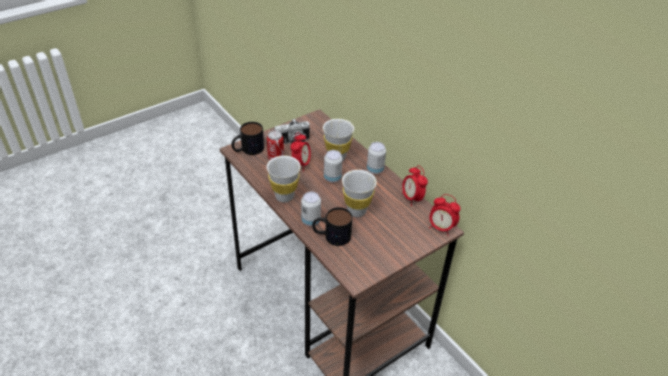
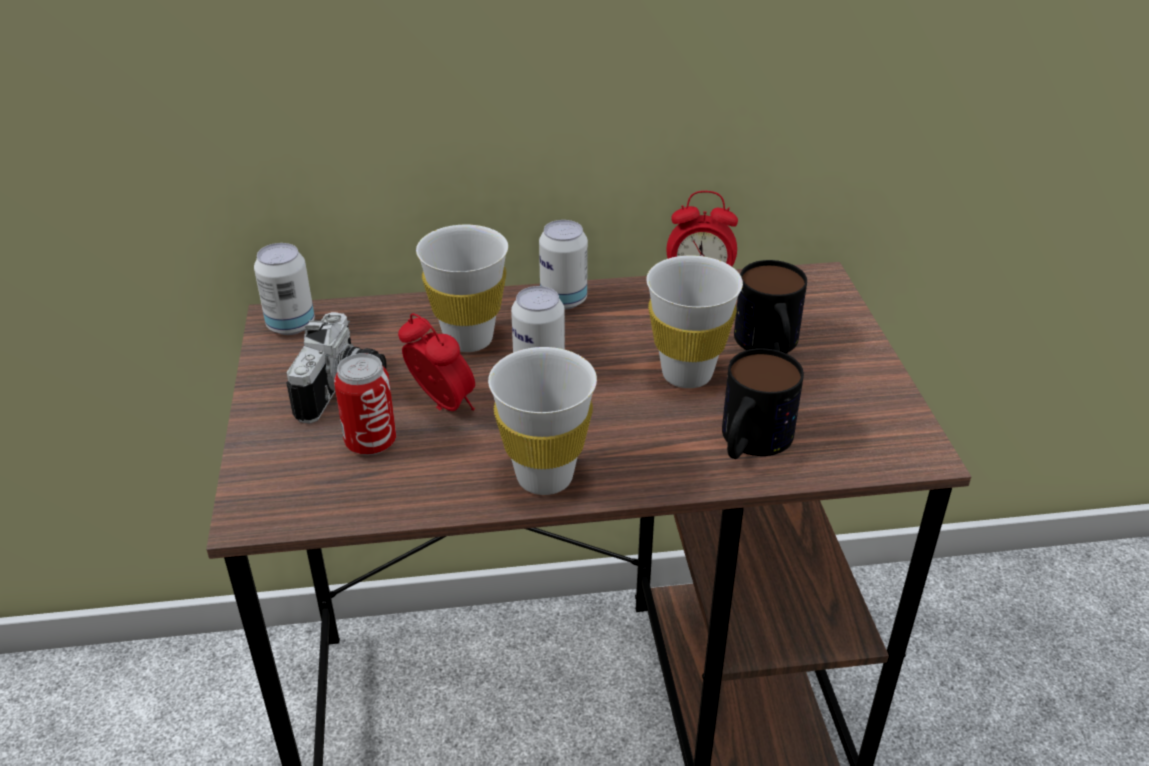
camera: 60 degrees left, 5 degrees down
mug [232,122,264,155] -> mug moved to [734,260,807,354]
can [301,192,321,226] -> can moved to [254,243,315,335]
alarm clock [429,194,461,236] -> none

